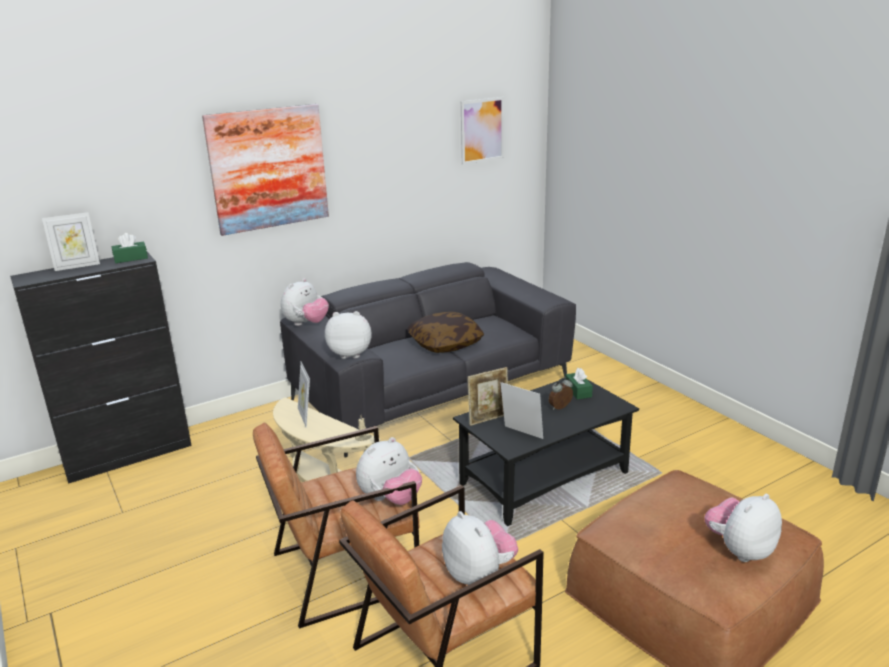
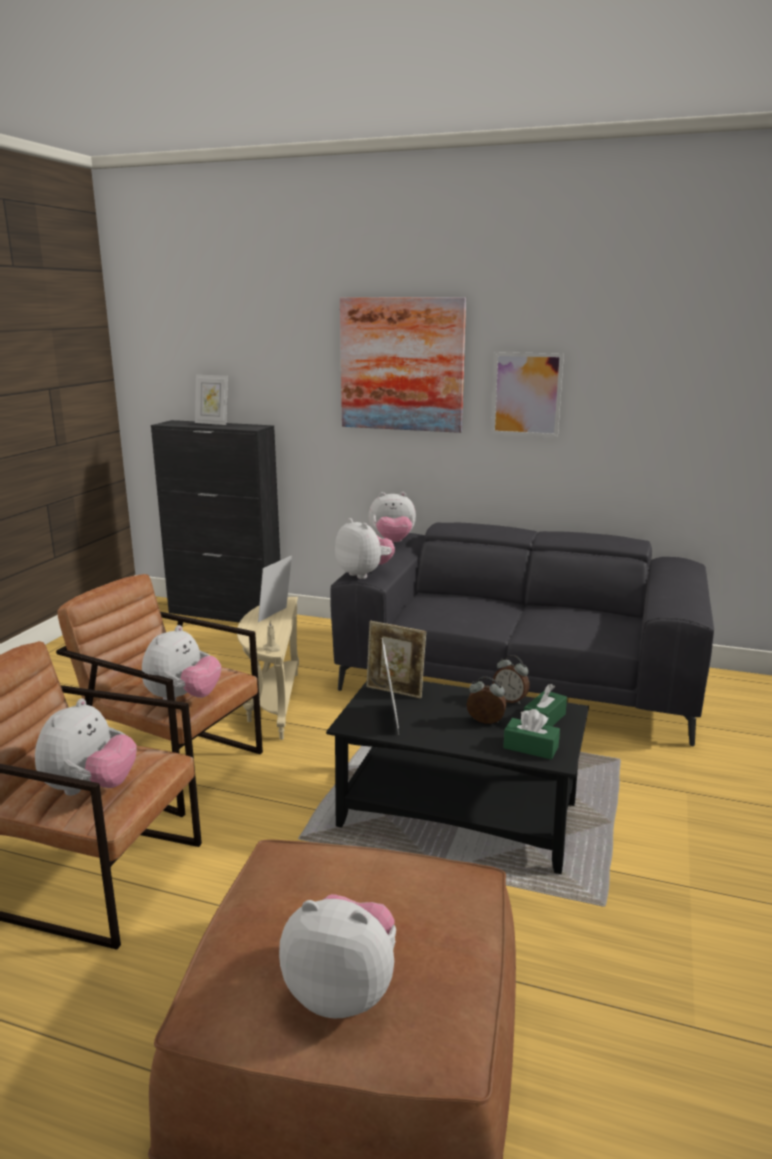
camera: 50 degrees right, 5 degrees down
green tissue box [112,233,148,263] -> green tissue box moved to [503,709,560,760]
plush toy [356,437,422,505] -> plush toy turned 75 degrees counterclockwise [142,625,221,700]
pillow [407,312,484,353] -> none
picture [461,97,504,165] -> picture moved to [491,352,564,437]
none -> alarm clock [493,655,530,704]

